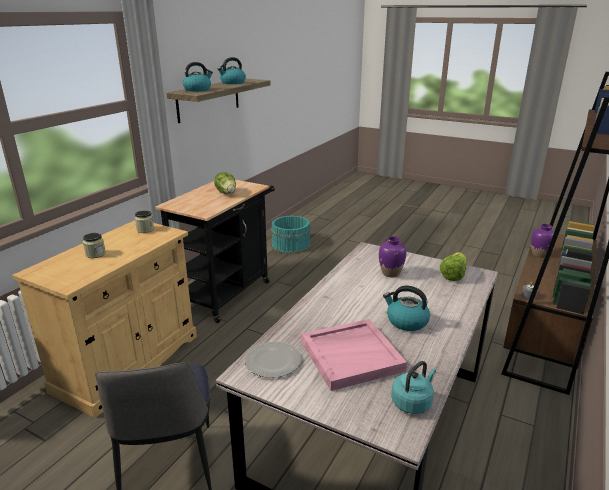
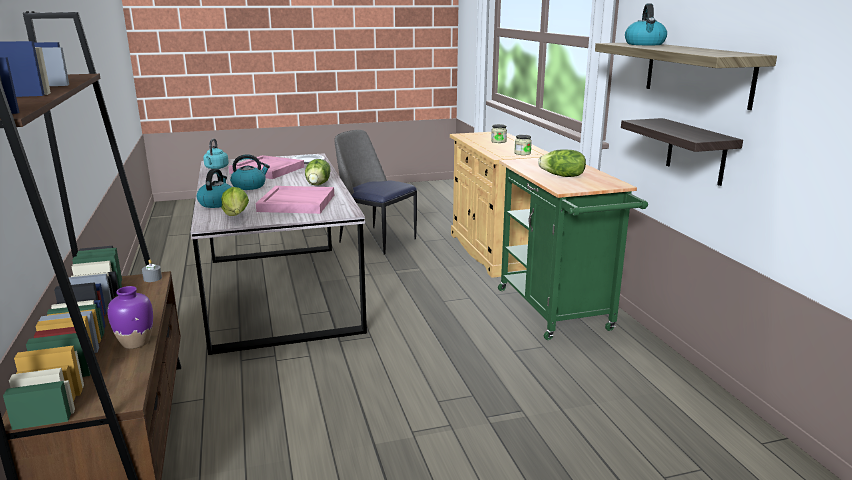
camera: 135 degrees right, 5 degrees down
black cart [155,180,275,323] -> green cart [498,158,648,340]
kettle [218,57,246,84] -> kettle moved to [197,169,231,208]
turquoise bucket [271,216,311,254] -> none
purple vase [379,236,406,277] -> pink tray [256,186,334,214]
none -> lettuce [305,159,331,185]
none -> shelf [621,118,743,186]

